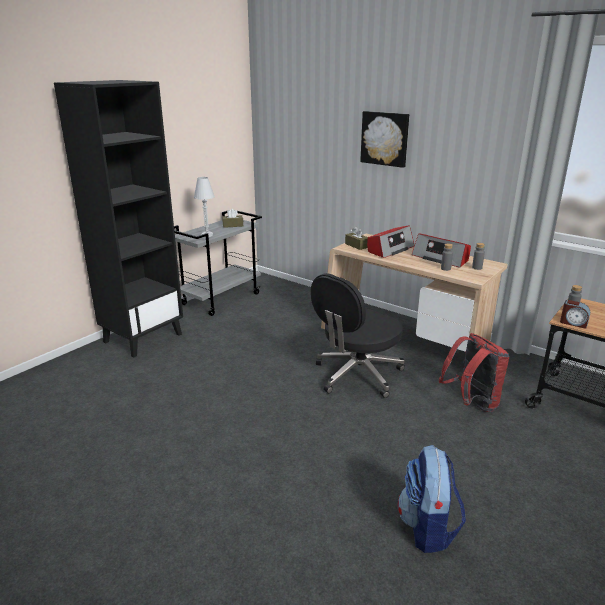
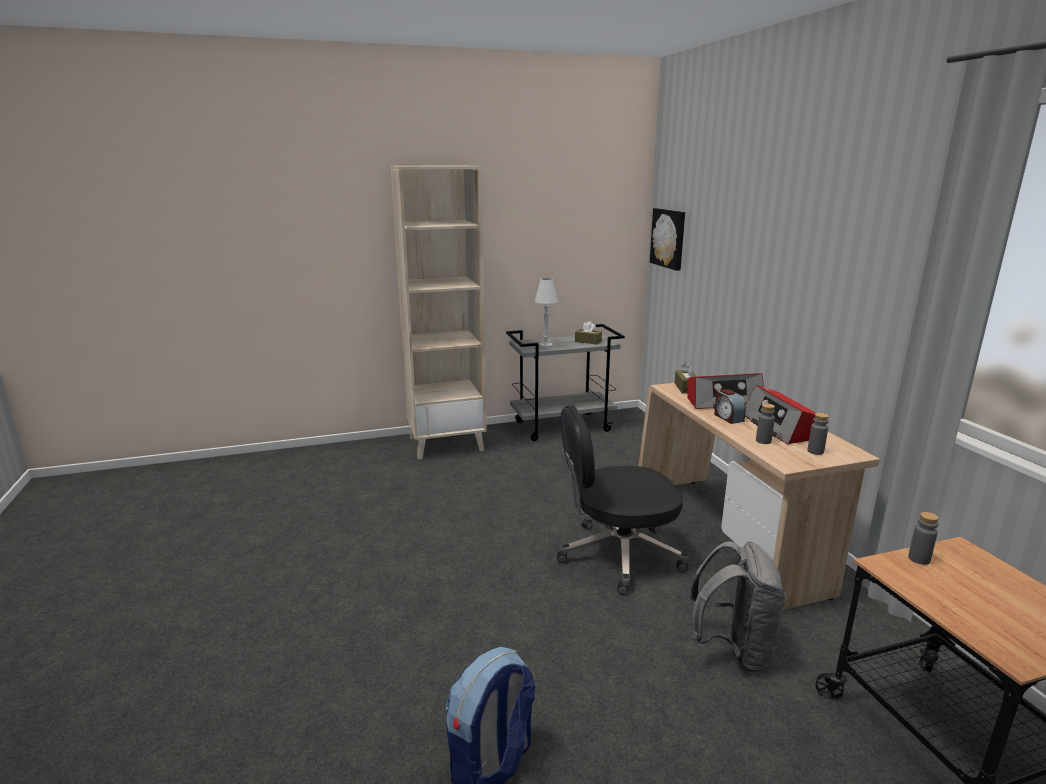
camera: 35 degrees right, 5 degrees down
black bookcase [54,80,183,358] -> beige bookcase [390,166,487,459]
picture [360,111,409,168] -> picture moved to [650,208,685,271]
red backpack [439,333,509,412] -> grey backpack [690,541,786,673]
alarm clock [560,300,590,329] -> alarm clock moved to [714,389,746,424]

